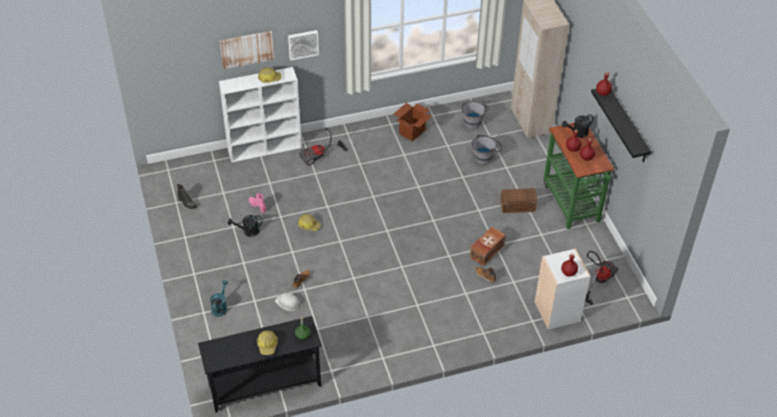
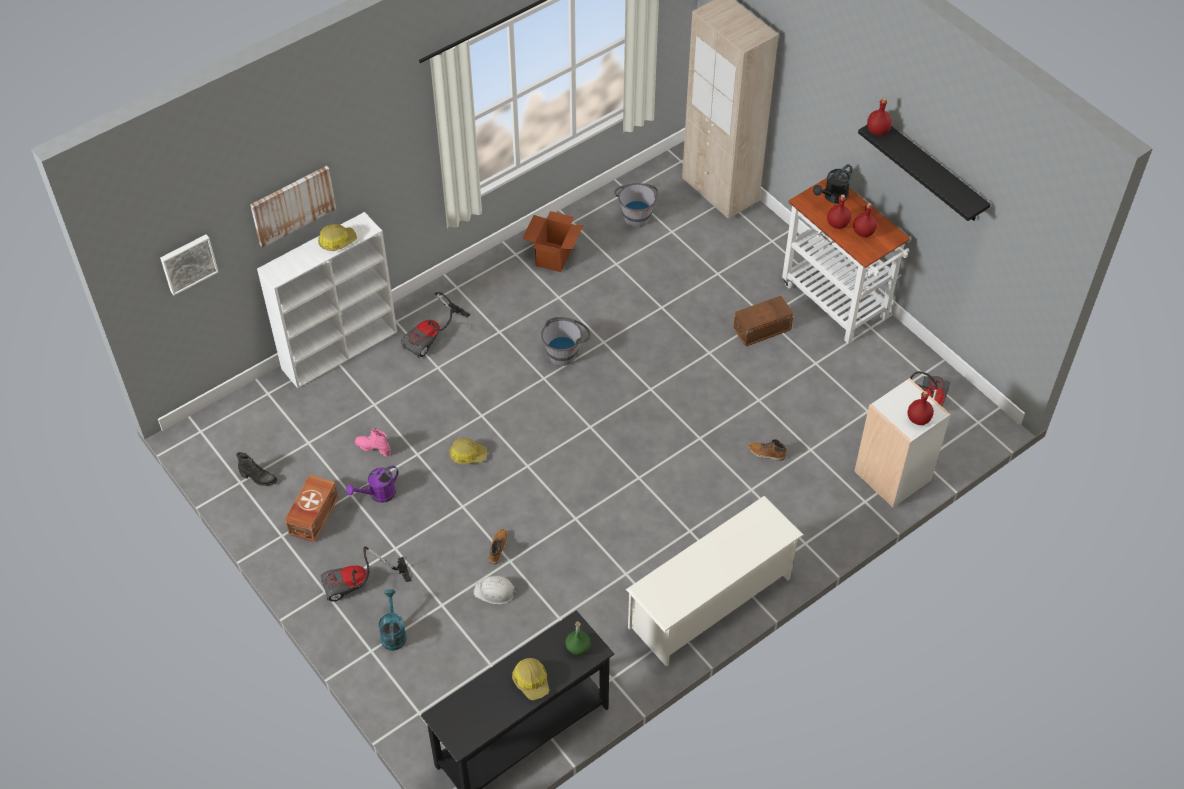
camera: 20 degrees left, 5 degrees up
black watering can [228,215,262,237] -> purple watering can [346,465,399,503]
picture [288,30,319,60] -> picture moved to [160,234,218,295]
brown storage box [470,227,506,266] -> brown storage box moved to [285,474,339,543]
grey bucket [472,134,503,165] -> grey bucket moved to [541,317,591,366]
green cart [543,122,614,229] -> white cart [782,178,910,344]
none -> vacuum cleaner [321,546,412,602]
none -> white shoe rack [626,496,804,667]

